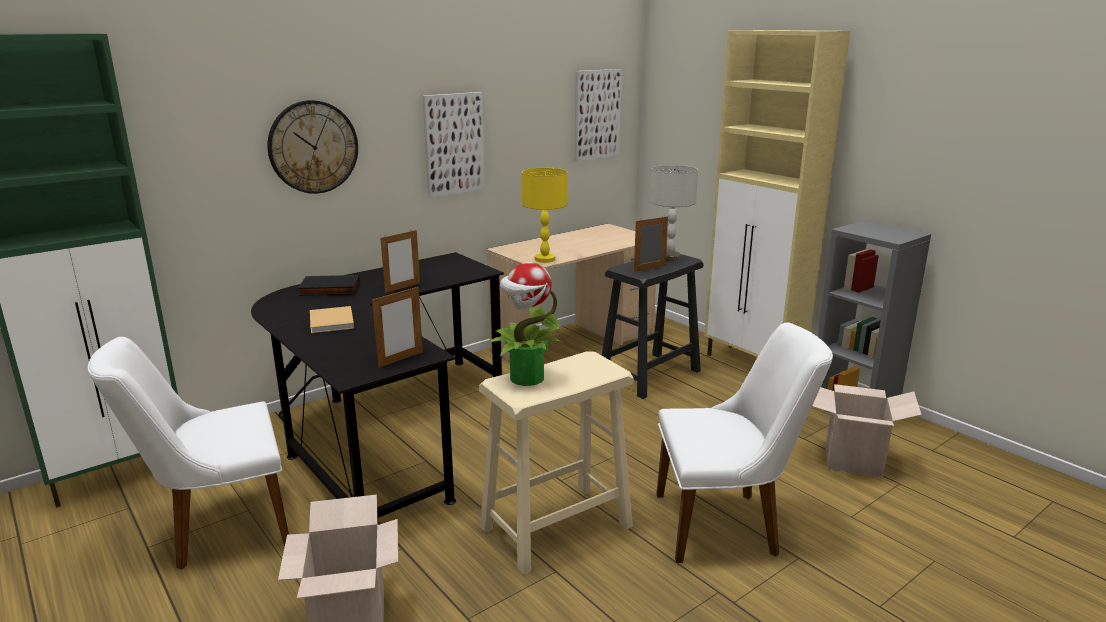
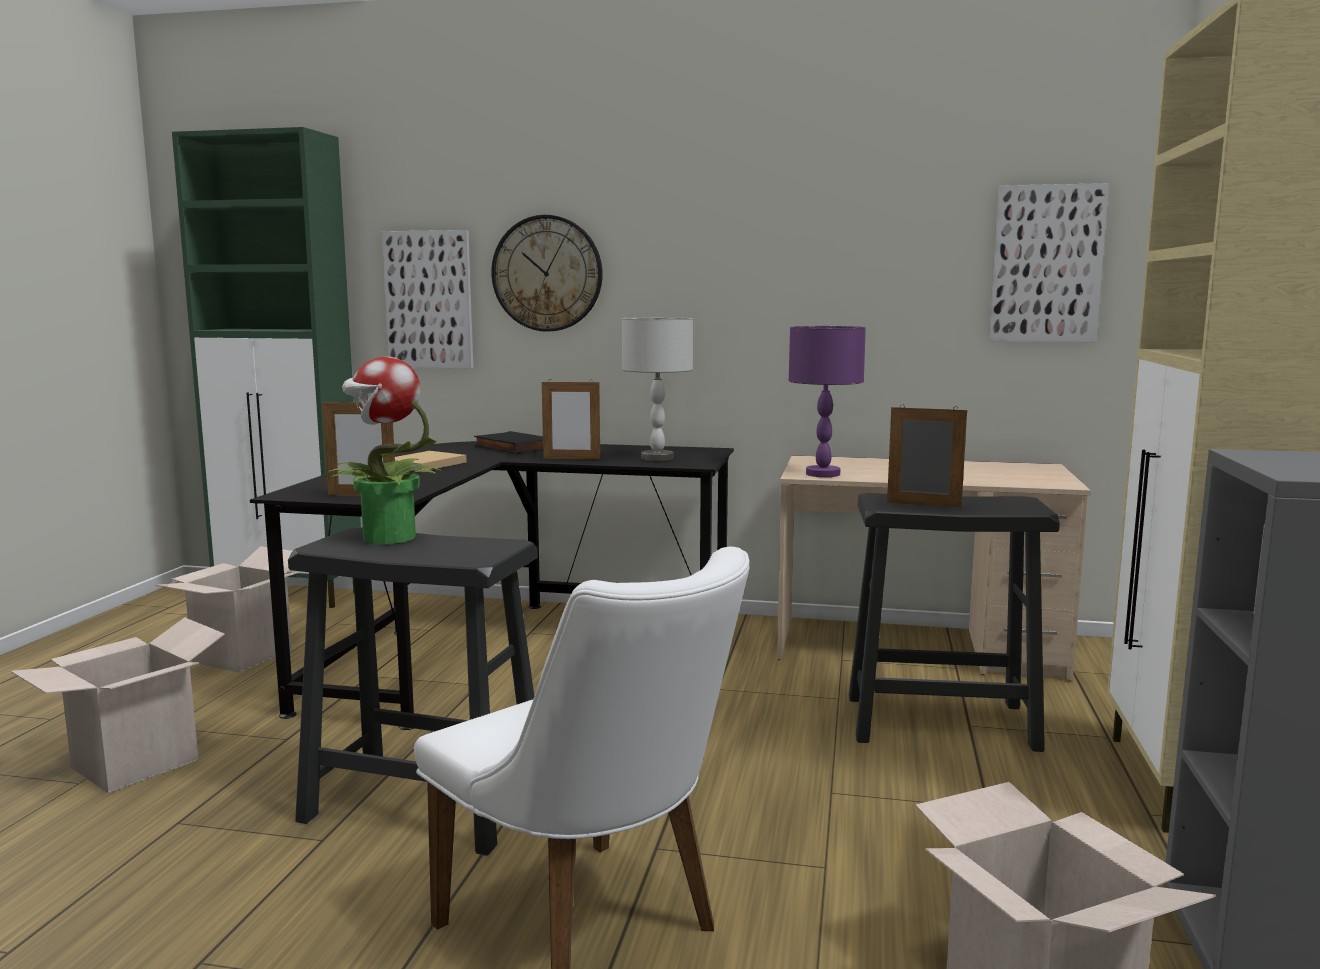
camera: 50 degrees right, 10 degrees down
white chair [88,337,289,569] -> cardboard box [155,546,300,673]
picture [422,92,485,198] -> picture moved to [382,230,473,369]
beige stool [479,351,633,574] -> black stool [288,528,538,856]
yellow table lamp [522,168,568,263] -> purple table lamp [788,326,866,477]
grey table lamp [650,165,698,261] -> grey table lamp moved to [622,317,693,461]

